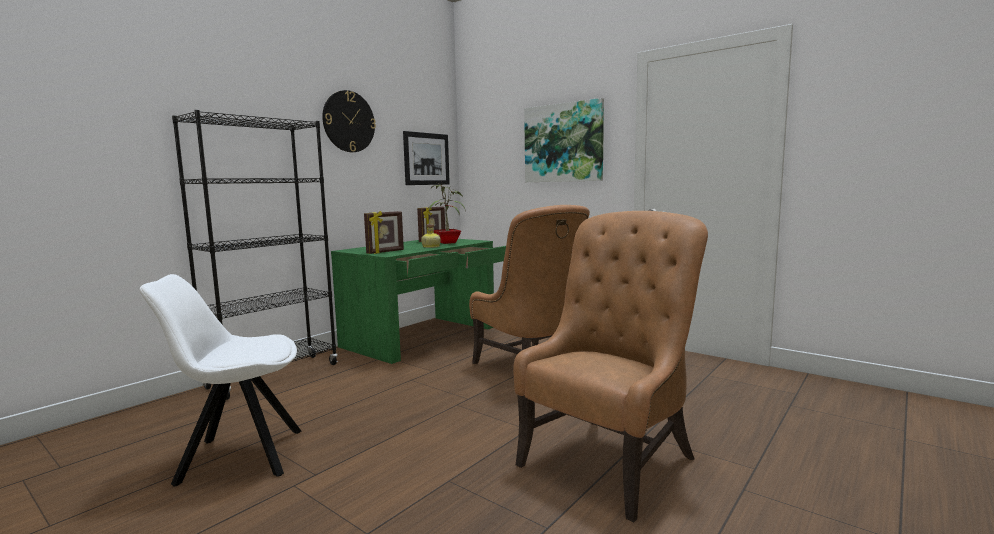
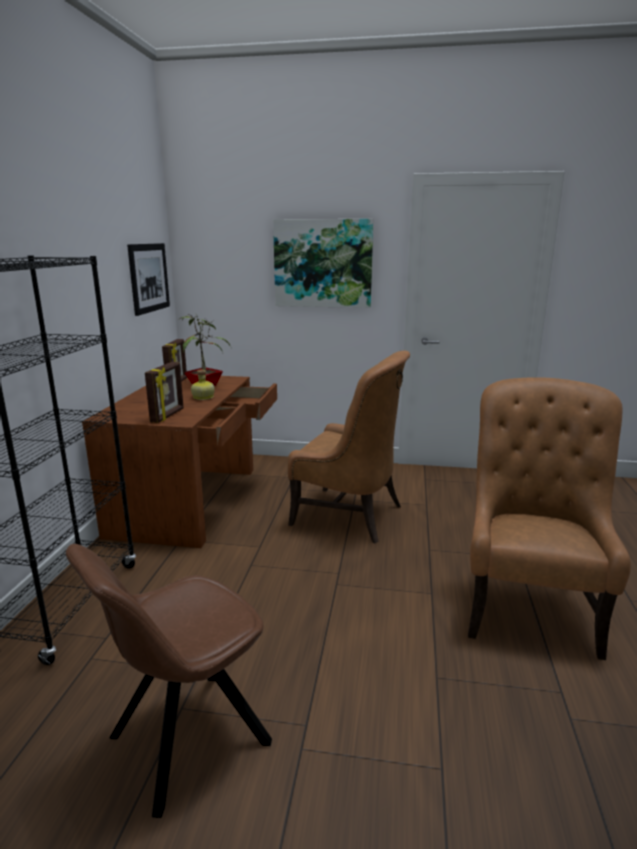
camera: 30 degrees left, 10 degrees up
white chair [140,274,301,486] -> brown chair [66,544,272,818]
wall clock [322,90,376,152] -> none
green desk [331,239,506,364] -> brown desk [82,376,277,548]

